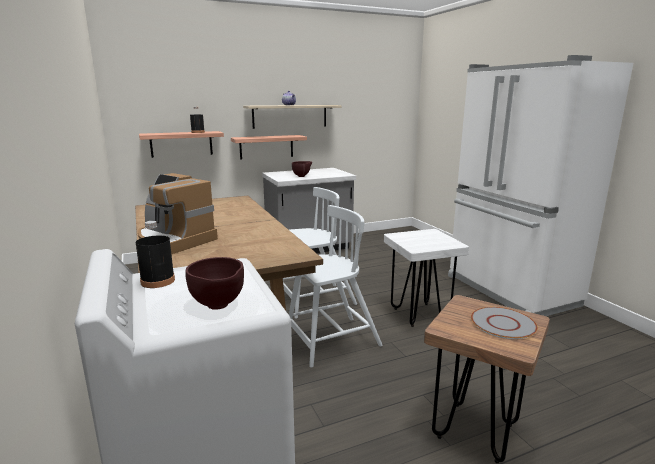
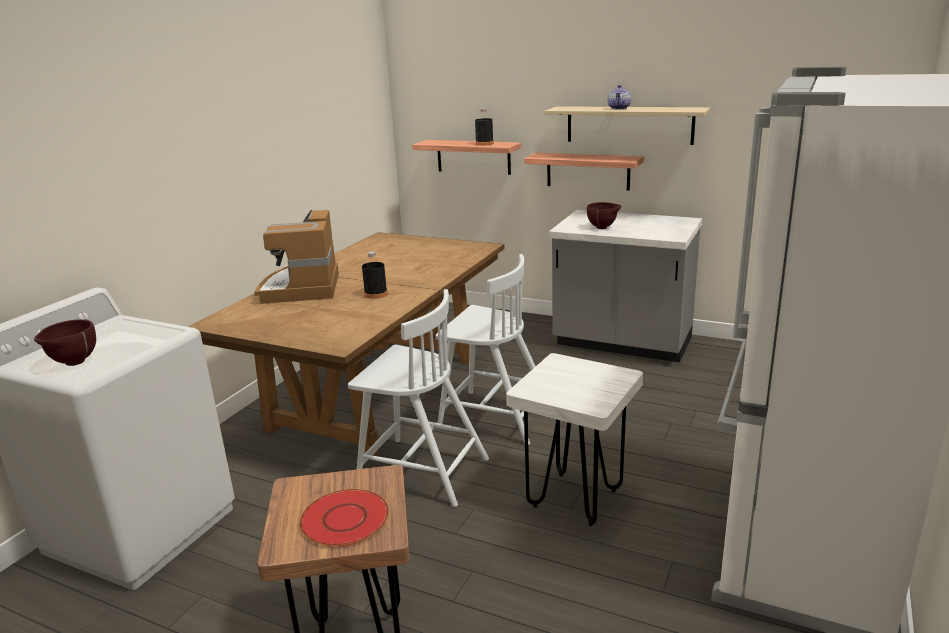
camera: 50 degrees right, 5 degrees up
black bottle [136,221,175,288] -> black bottle moved to [362,251,388,299]
grey plate [471,307,538,339] -> red plate [300,489,389,547]

